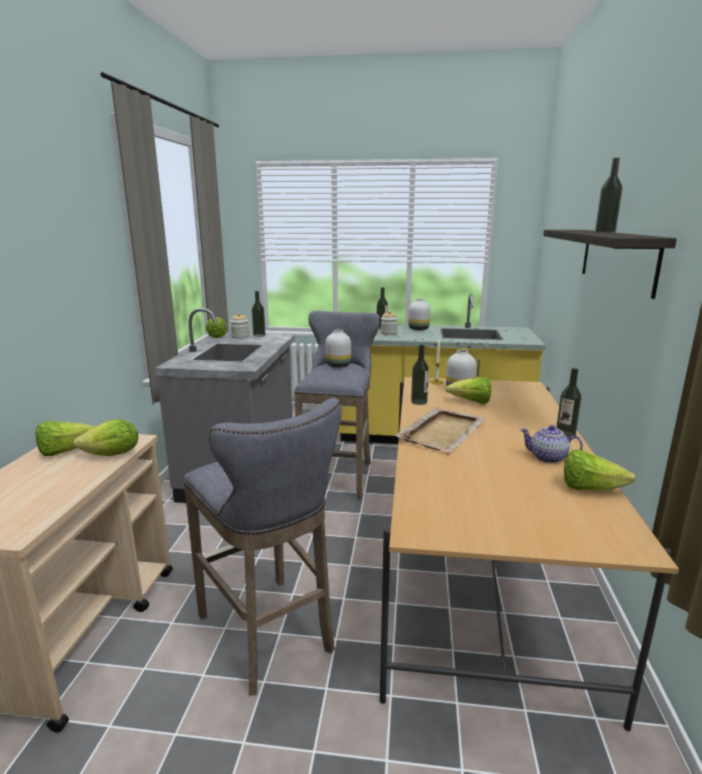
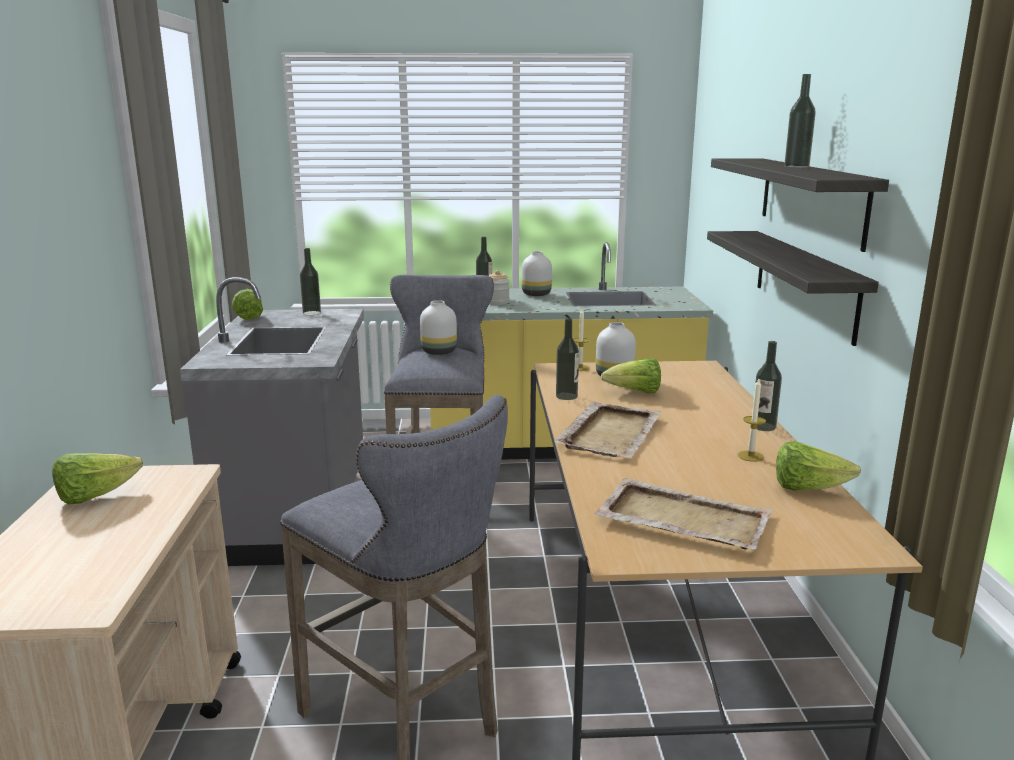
camera: 10 degrees left, 0 degrees up
lettuce [74,419,138,456] -> none
jar [230,313,249,338] -> none
teapot [520,425,583,463] -> candle [738,379,766,462]
none -> beige tray [594,478,773,550]
none -> shelf [707,231,879,346]

